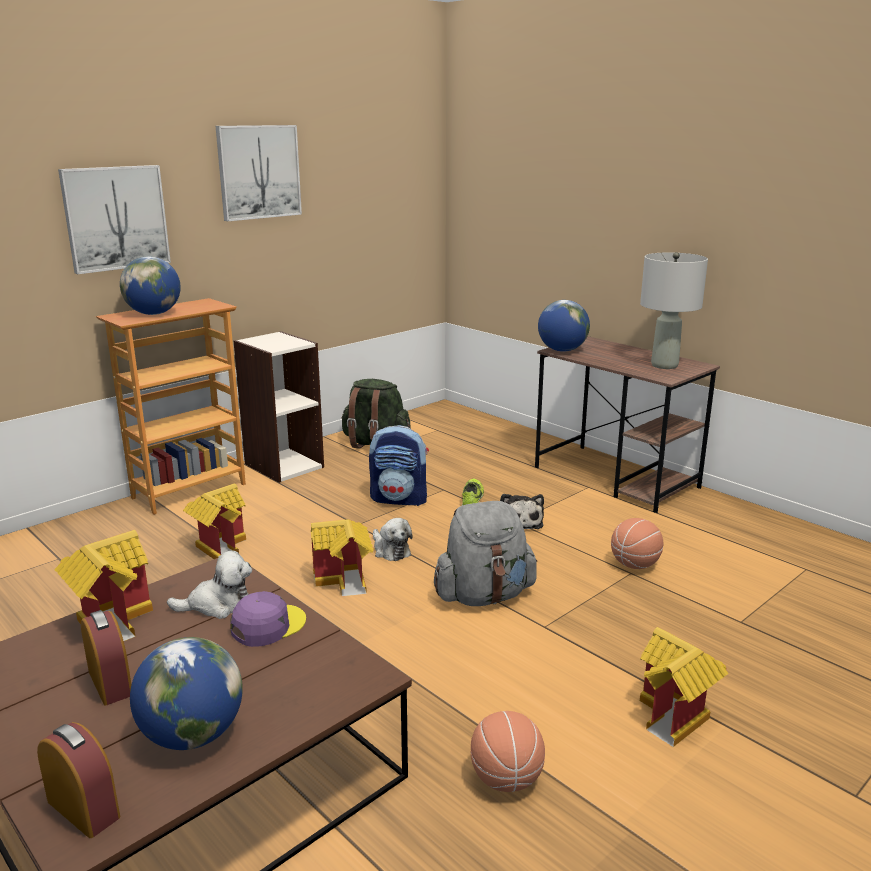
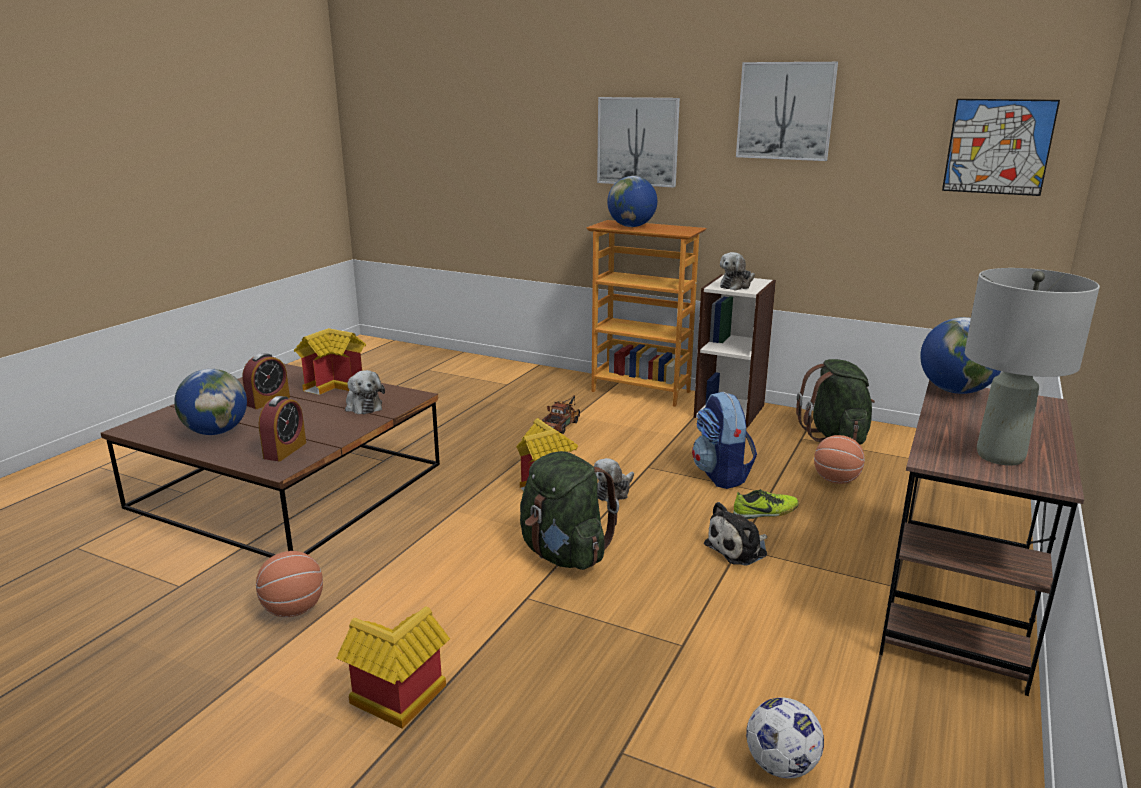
camera: 70 degrees right, 0 degrees up
alarm clock [37,722,120,838] -> alarm clock moved to [259,396,306,461]
toy house [183,483,246,559] -> toy truck [542,395,580,434]
purple cap [231,591,306,647] -> none
grey backpack [434,501,537,606] -> green backpack [520,451,619,570]
basketball [611,518,663,569] -> basketball moved to [814,435,865,484]
none -> plush toy [720,252,755,291]
none -> football [746,697,824,779]
none -> picture [942,99,1060,196]

